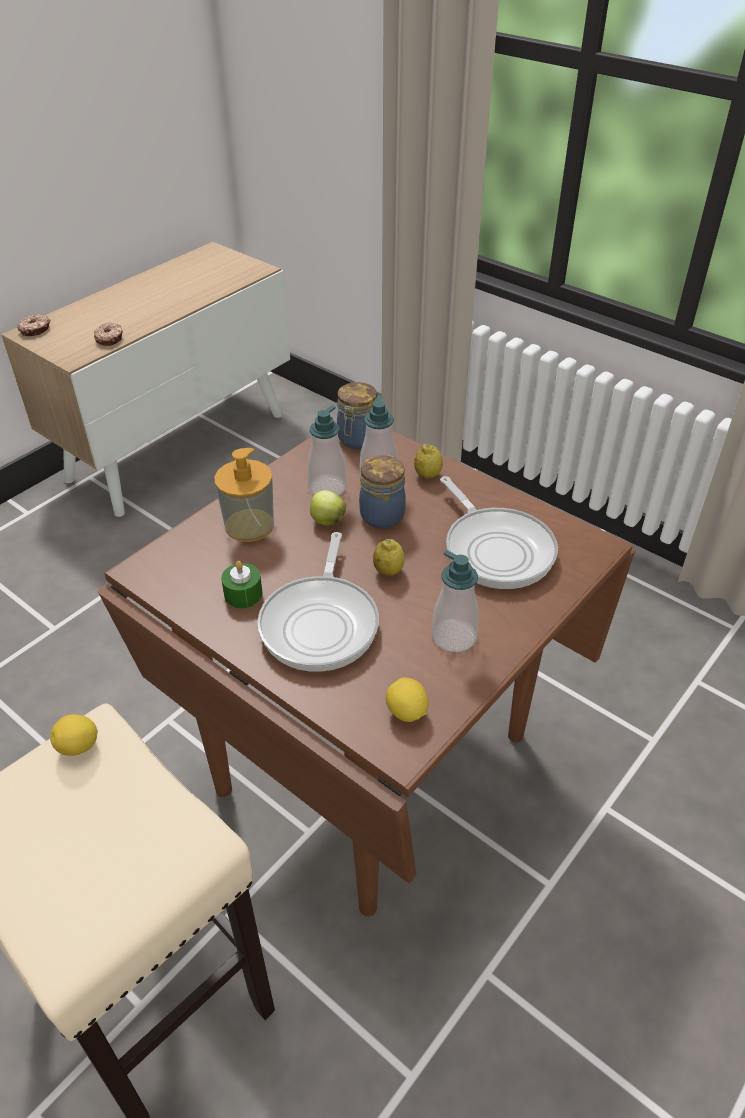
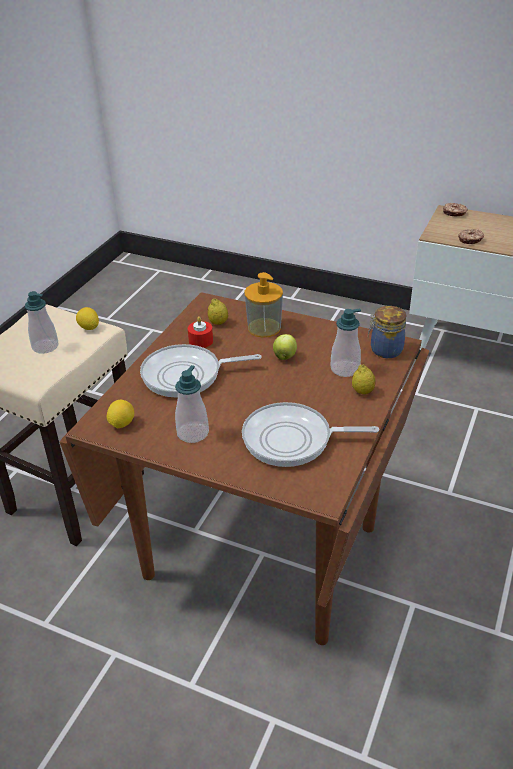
camera: 75 degrees right, 5 degrees down
green candle [221,561,263,608] -> red candle [188,316,213,348]
soap dispenser [308,405,346,495] -> soap dispenser moved to [25,291,58,354]
jar [359,455,406,529] -> none
lemon [373,539,405,576] -> lemon moved to [208,299,228,325]
frying pan [440,476,558,589] -> frying pan turned 45 degrees clockwise [242,402,379,467]

